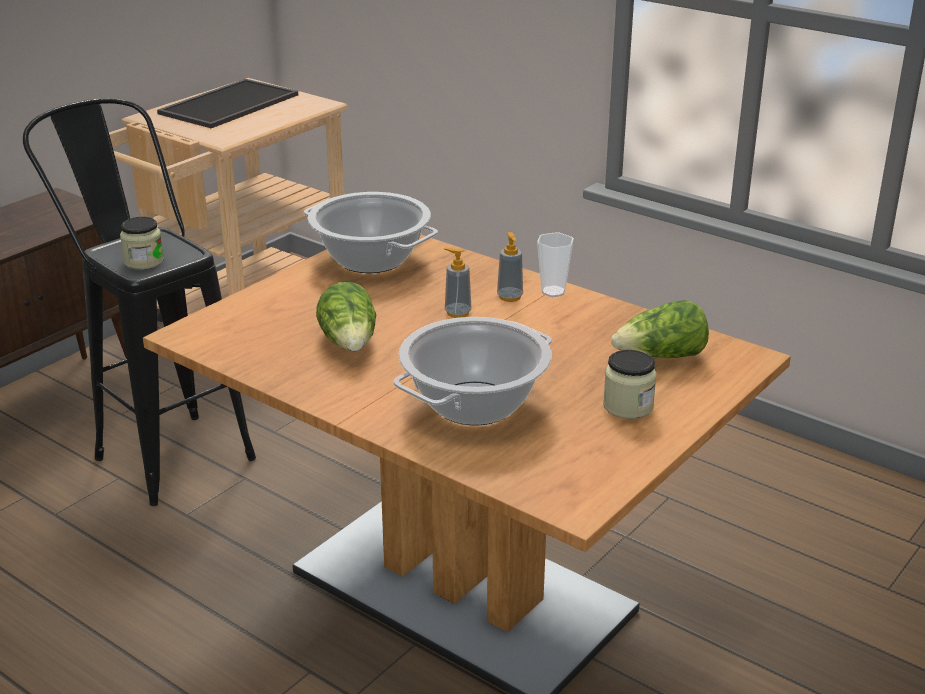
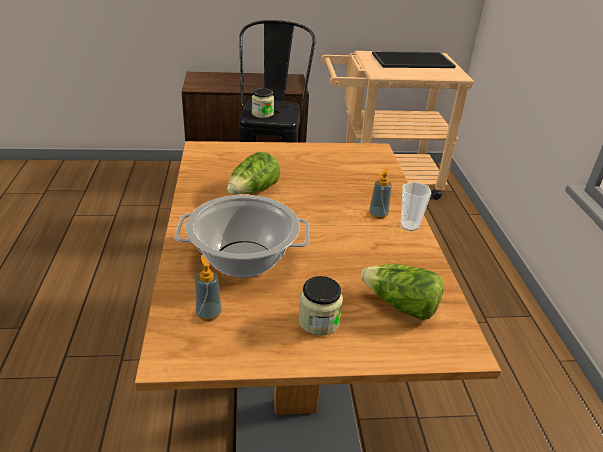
camera: 45 degrees right, 5 degrees up
cooking pot [304,192,438,273] -> none
soap dispenser [444,248,471,318] -> soap dispenser moved to [196,255,222,321]

